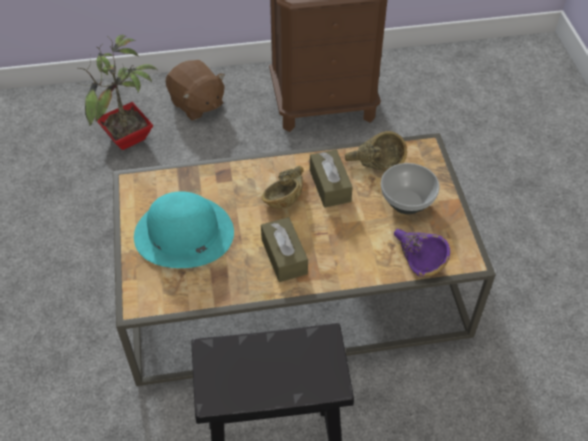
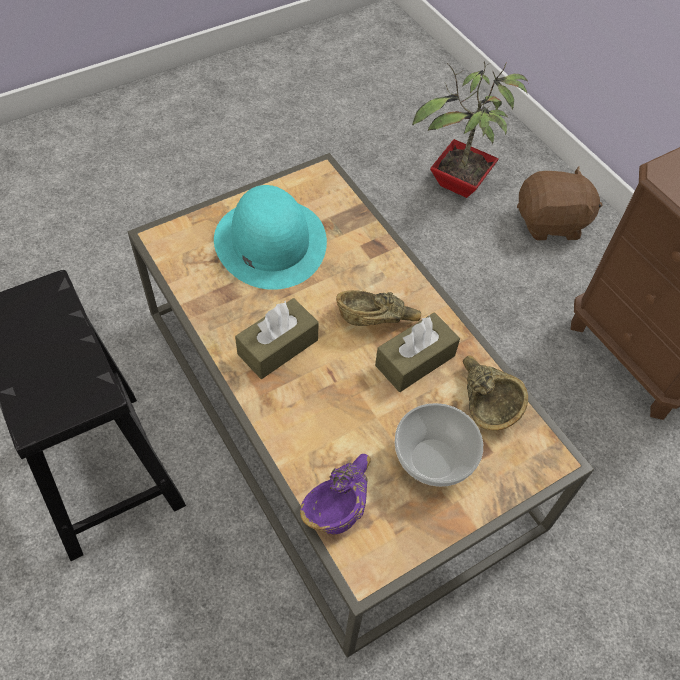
camera: 65 degrees right, 5 degrees up
brown plush toy [165,60,225,121] -> brown plush toy turned 120 degrees counterclockwise [517,167,602,241]

